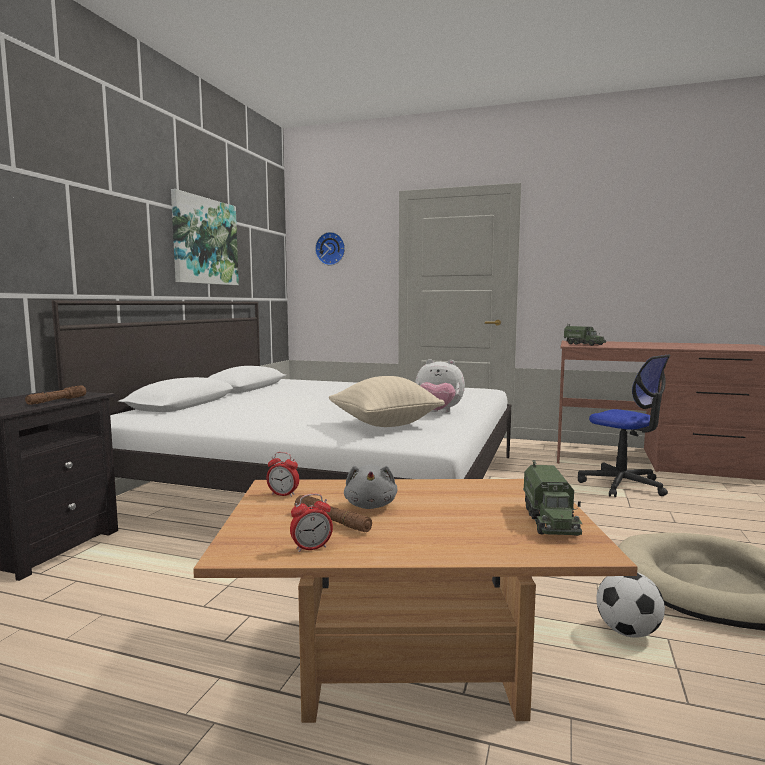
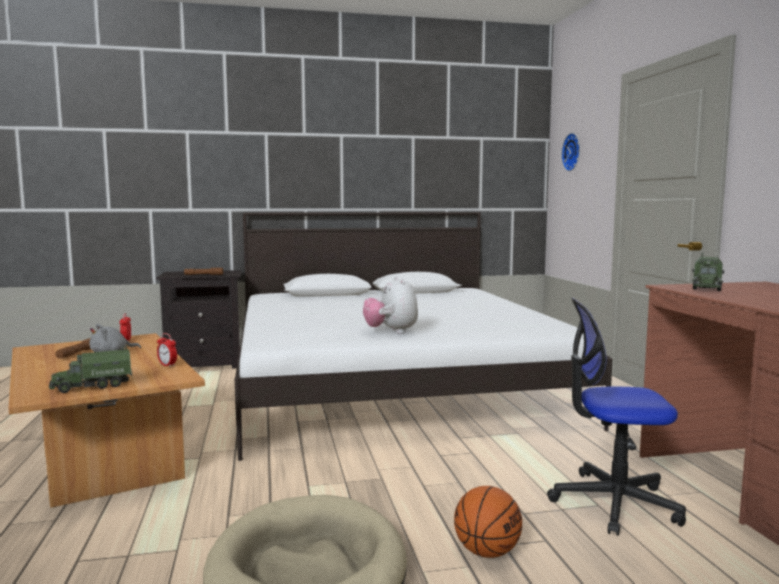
camera: 60 degrees right, 0 degrees up
picture [171,189,239,285] -> none
alarm clock [290,494,333,552] -> alarm clock moved to [157,333,177,367]
beige pillow [329,376,445,427] -> none
office chair [578,355,670,497] -> office chair turned 75 degrees clockwise [547,298,686,536]
football [596,572,665,638] -> none
none -> basketball [454,486,522,558]

